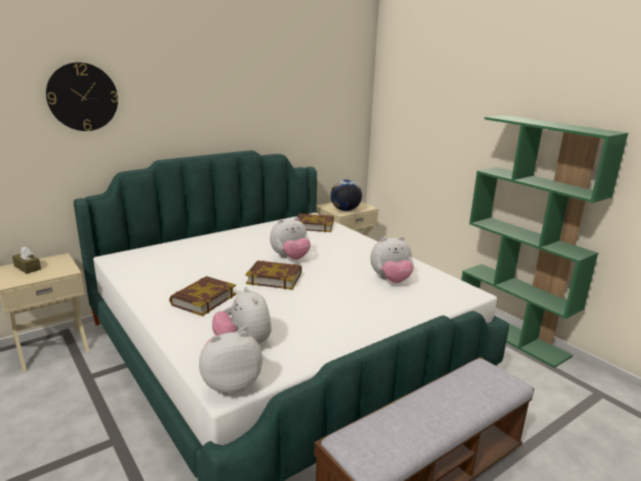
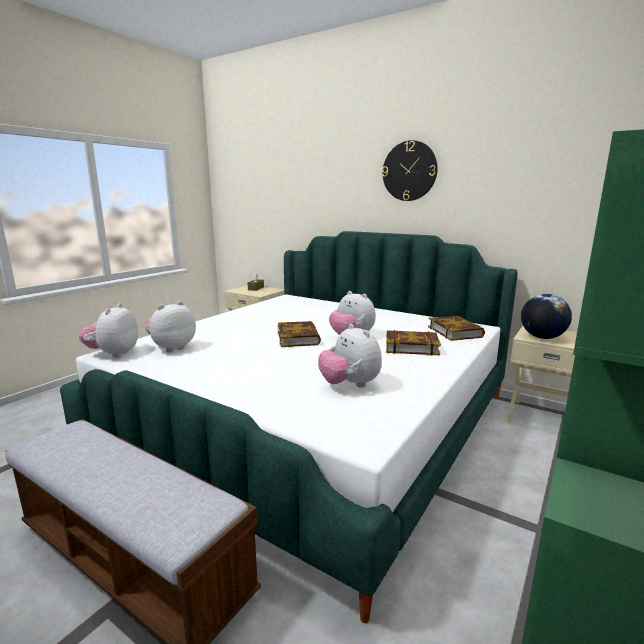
camera: 70 degrees right, 5 degrees down
wall clock [46,62,118,131] -> wall clock moved to [382,140,438,201]
book [169,276,236,316] -> book moved to [386,330,441,356]
plush toy [199,331,263,395] -> plush toy turned 135 degrees counterclockwise [79,304,138,358]

